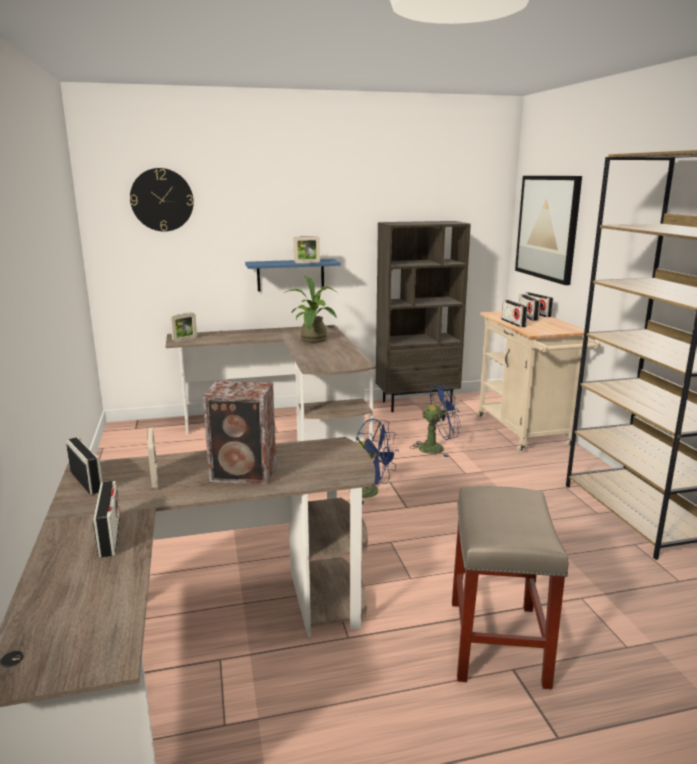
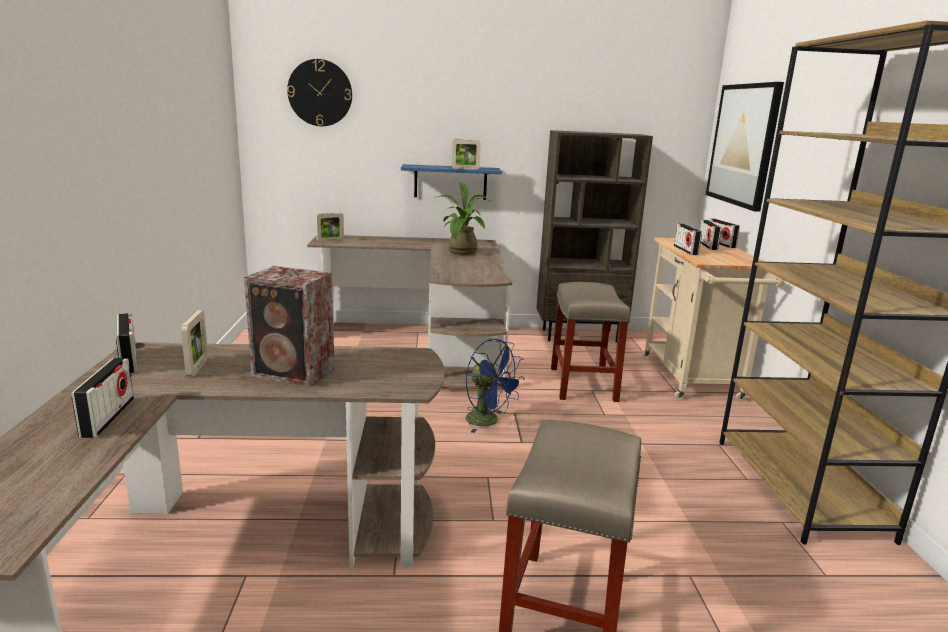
camera: 10 degrees right, 0 degrees up
blue fan [410,384,461,457] -> beige stool [551,282,630,402]

